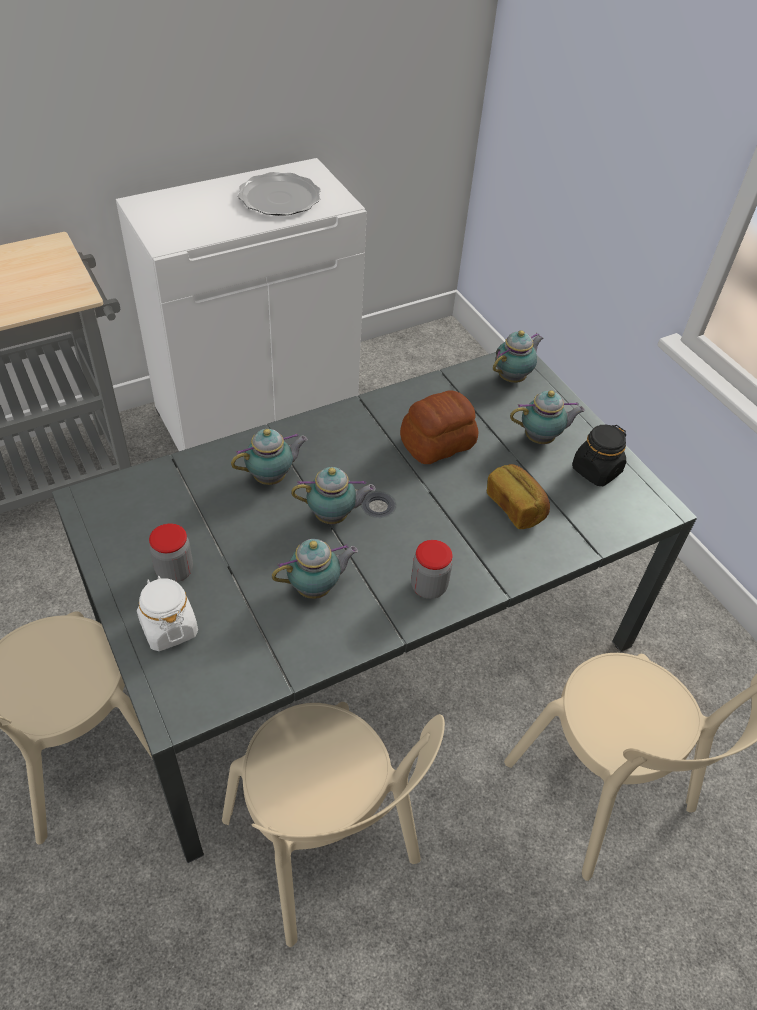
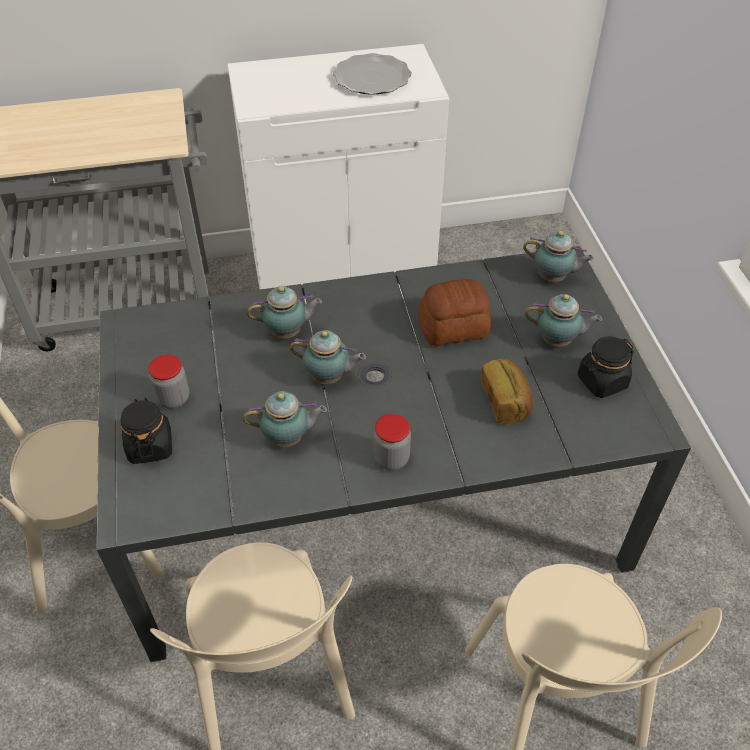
camera: 20 degrees right, 0 degrees up
white jar [137,576,198,651] -> black jar [120,398,172,464]
teapot [493,330,543,383] -> teapot turned 45 degrees clockwise [523,231,594,282]

